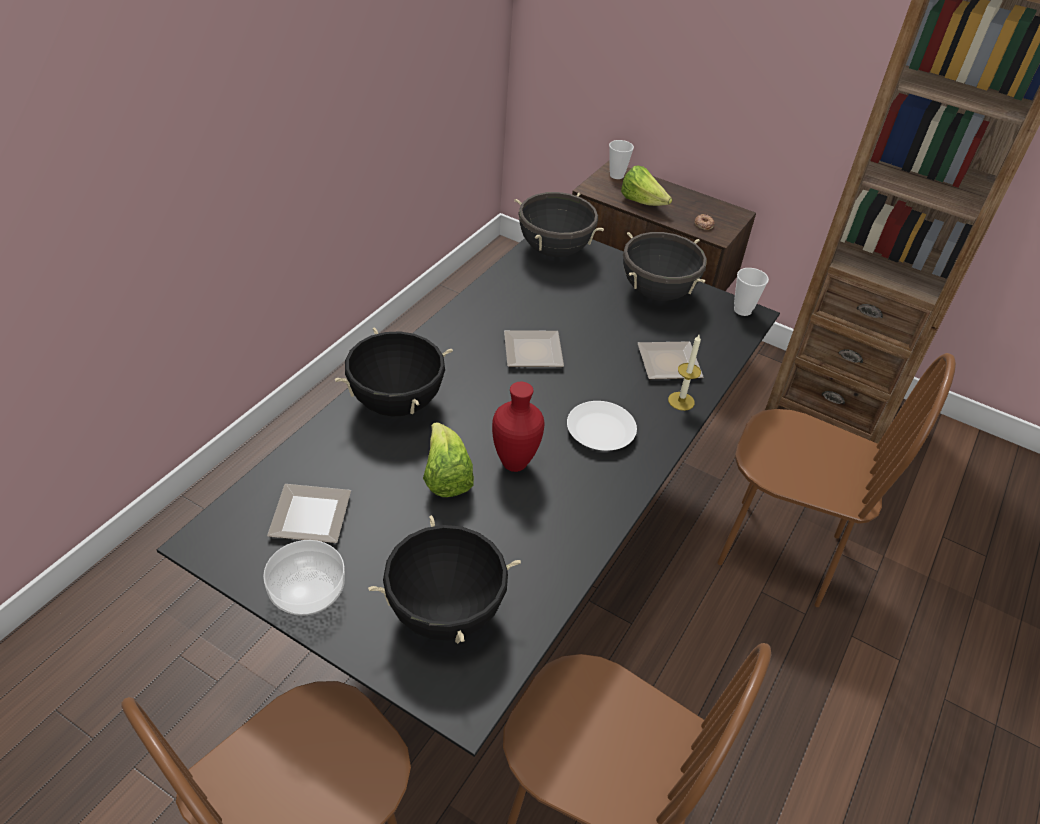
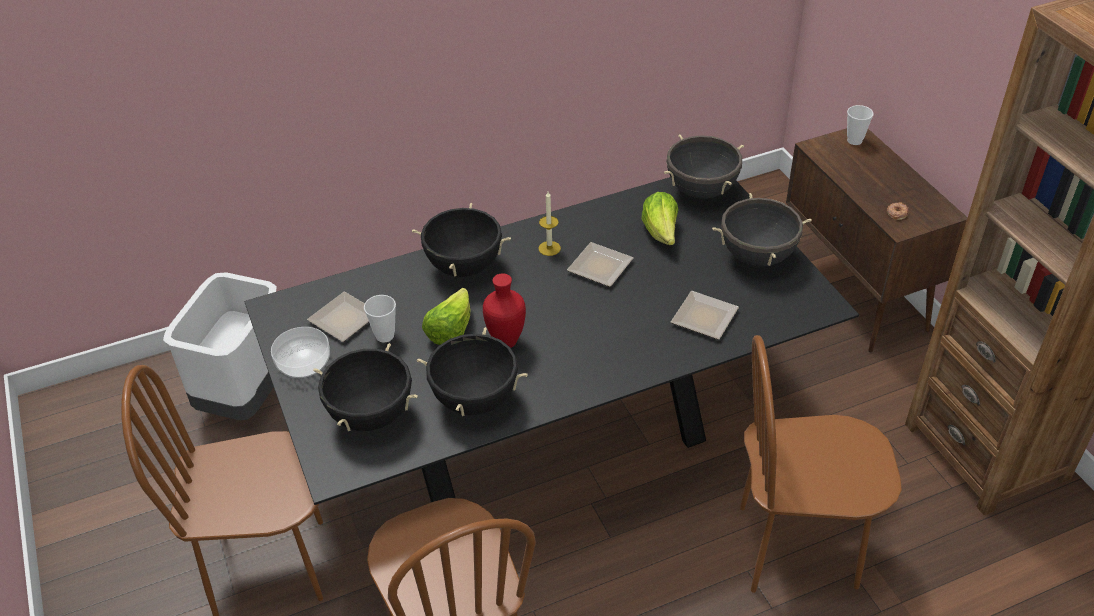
camera: 40 degrees right, 0 degrees up
white plate [567,401,637,451] -> none
lettuce [621,166,672,206] -> lettuce moved to [642,192,678,245]
candle [668,335,701,411] -> candle moved to [539,192,561,256]
brown chair [717,353,956,607] -> brown chair turned 120 degrees clockwise [740,335,902,593]
cup [734,268,769,316] -> cup moved to [364,295,396,342]
none -> white trash can [163,272,277,420]
none -> black cooking pot [417,327,528,416]

